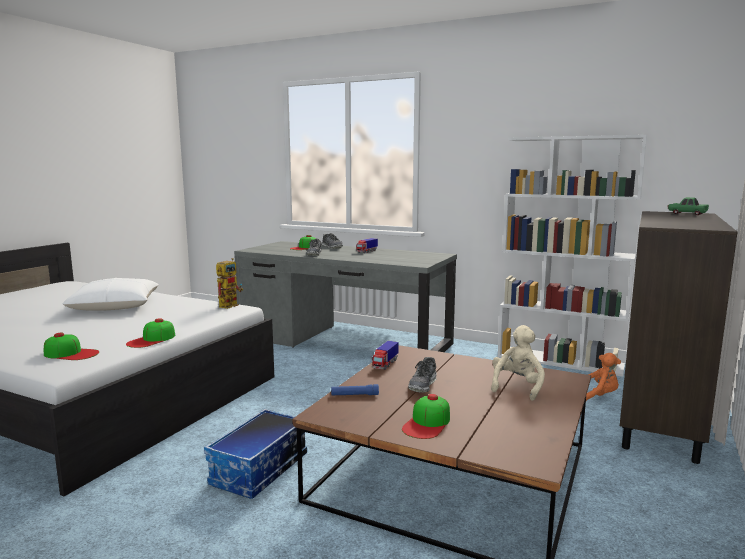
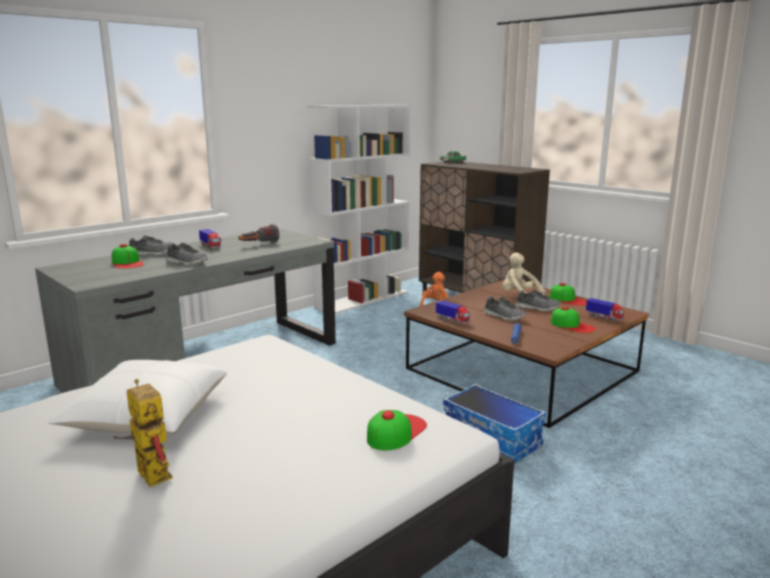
camera: 70 degrees left, 5 degrees up
cap [126,318,175,348] -> cap moved to [549,283,587,306]
toy robot [216,258,243,309] -> toy robot moved to [114,379,173,487]
none -> flashlight [238,224,279,243]
none -> shoe [516,290,560,312]
none -> toy truck [586,298,624,322]

